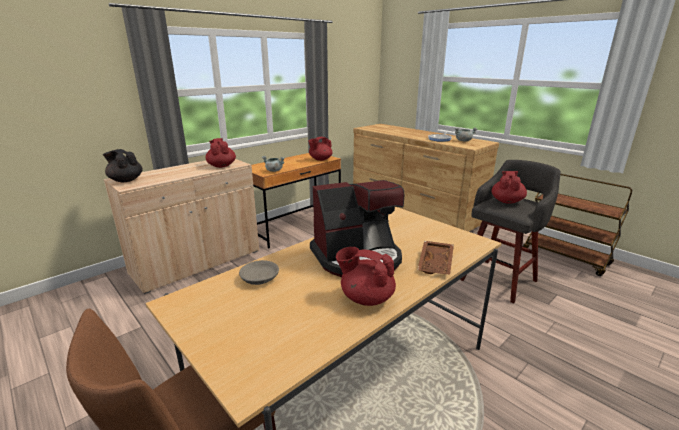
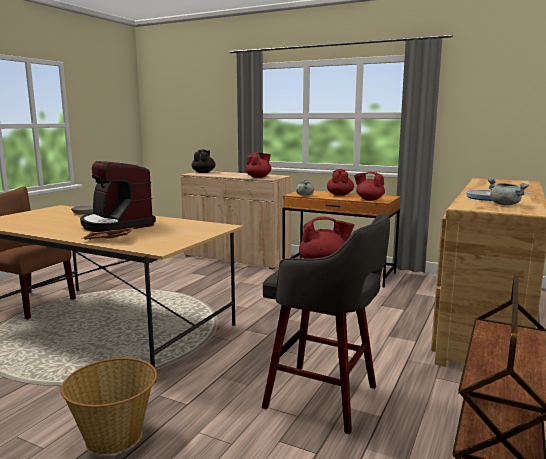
camera: 70 degrees right, 10 degrees down
red teapot [336,247,396,306] -> red teapot moved to [327,169,354,196]
none -> basket [61,358,157,455]

